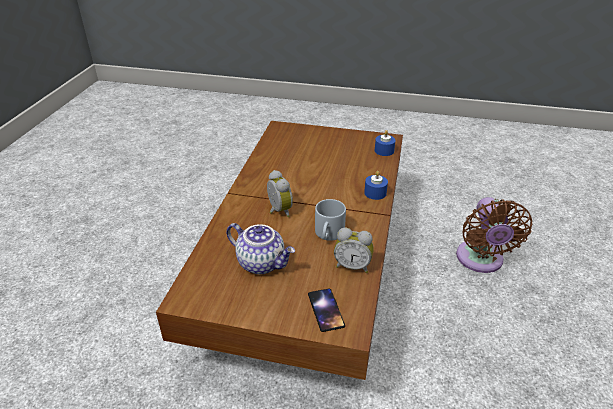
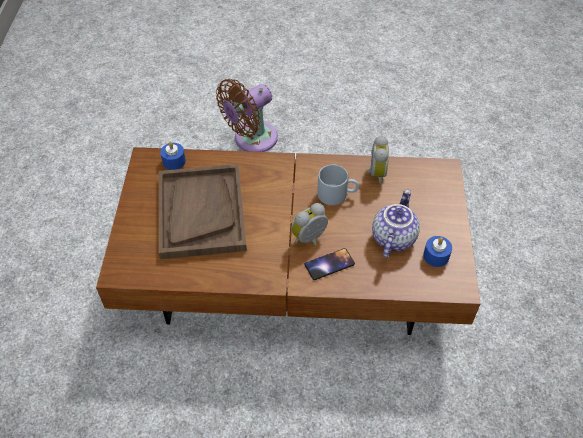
camera: 100 degrees left, 15 degrees up
phone [308,289,345,332] -> phone moved to [305,248,355,280]
blue candle [364,171,388,200] -> blue candle moved to [423,236,452,267]
brown fan [456,197,532,273] -> brown fan turned 150 degrees clockwise [216,79,278,152]
none -> brown tray [159,164,247,259]

